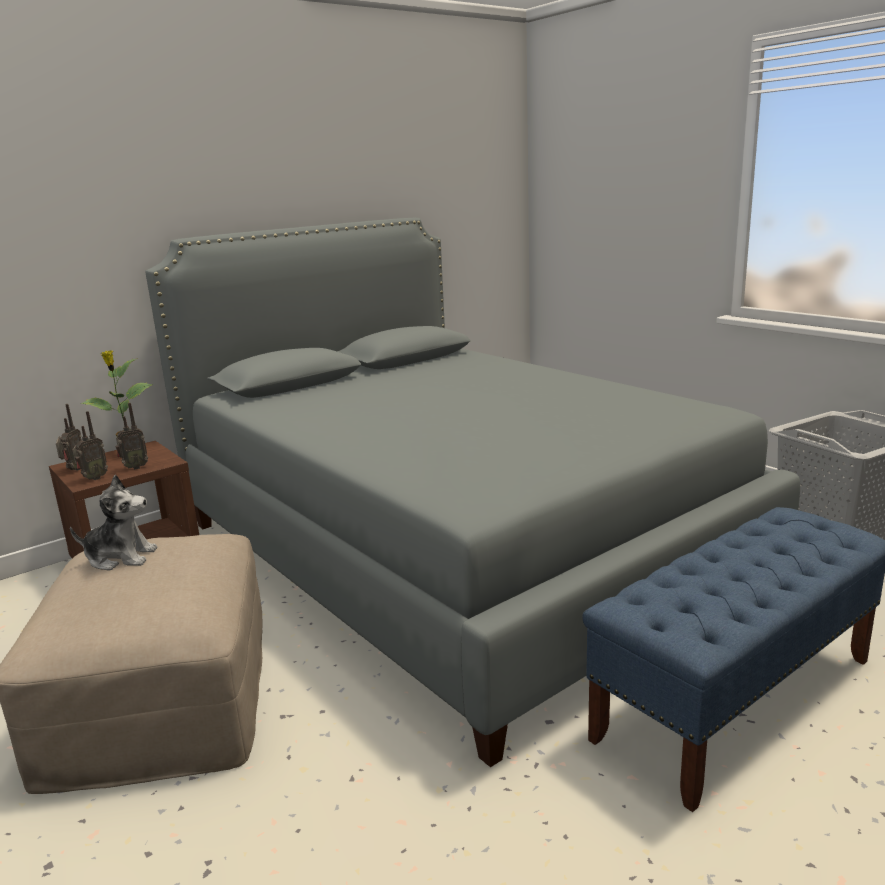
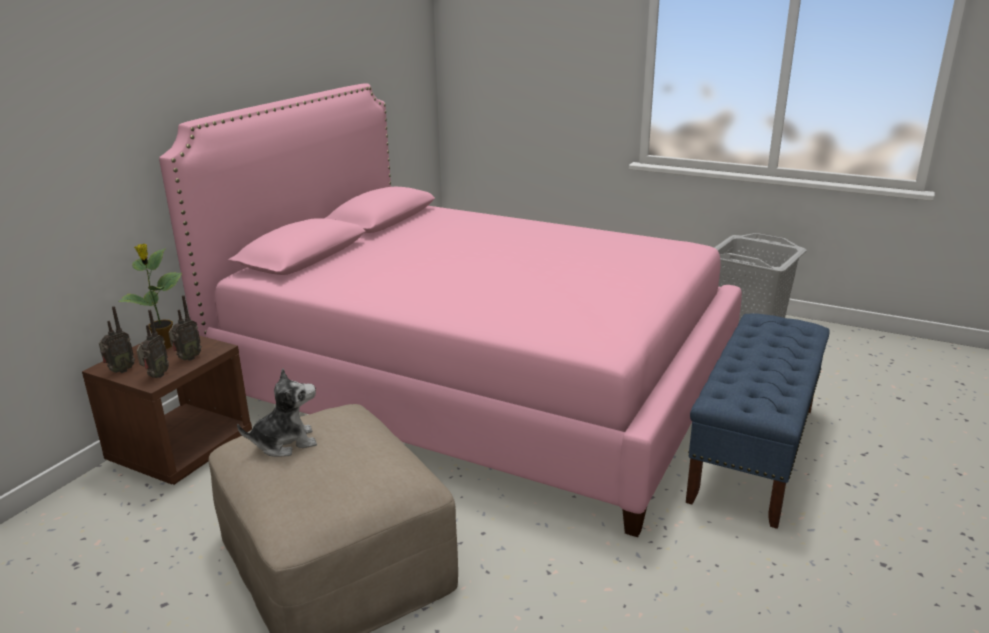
camera: 25 degrees left, 5 degrees up
radio [56,404,81,470] -> radio turned 60 degrees clockwise [99,306,135,373]
grey bed [145,218,800,767] -> pink bed [159,83,742,537]

